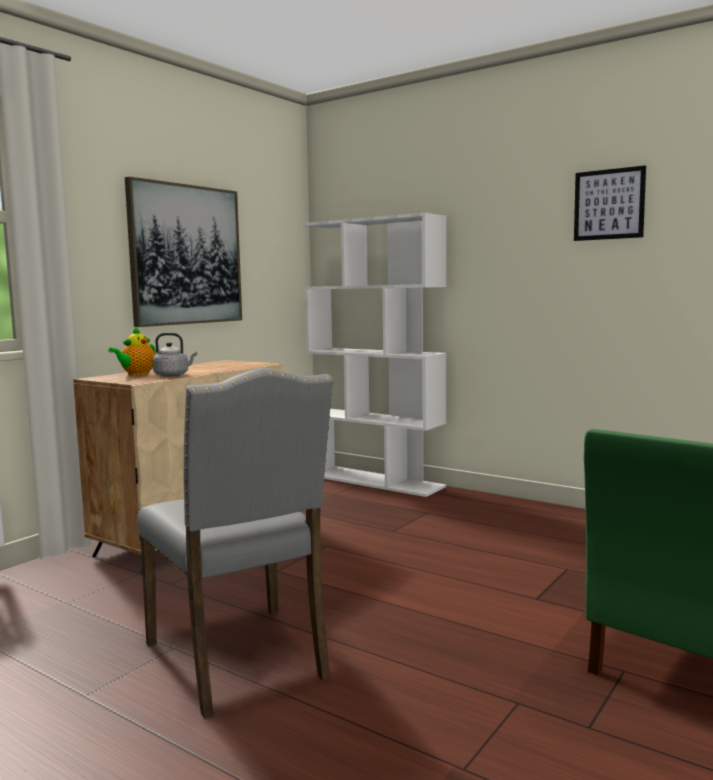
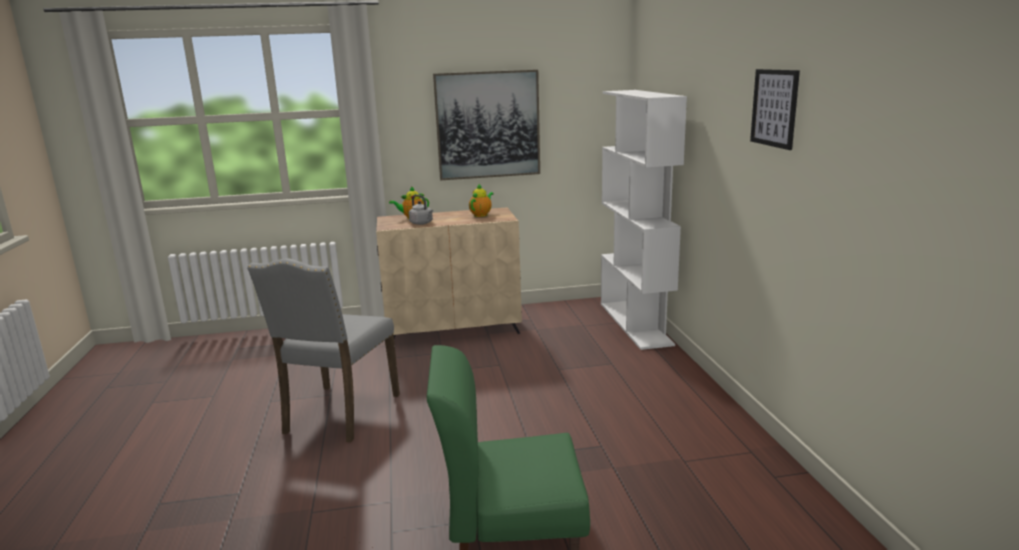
camera: 45 degrees right, 10 degrees up
none -> teapot [469,184,494,217]

